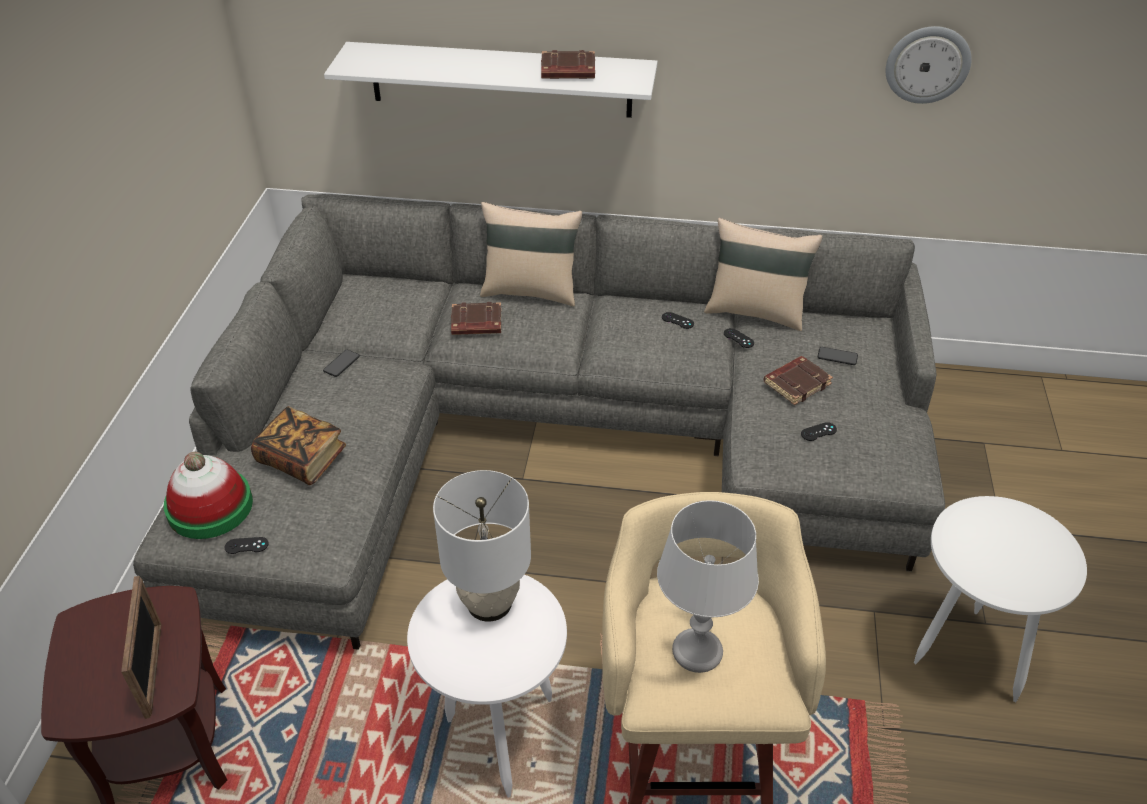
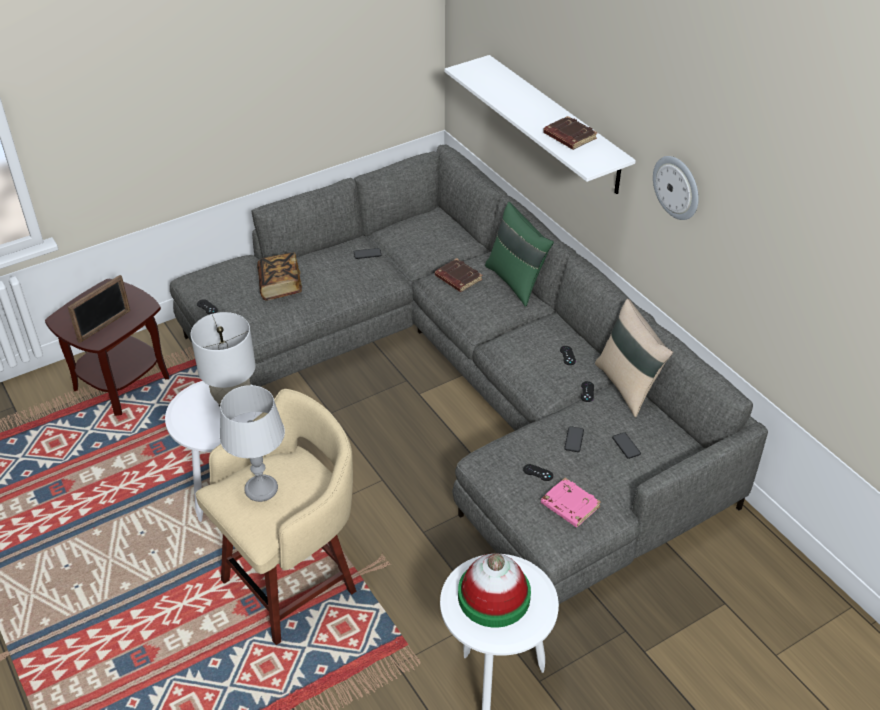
camera: 50 degrees right, 0 degrees up
hat [164,452,253,539] -> hat moved to [458,553,531,628]
beige pillow [480,202,582,307] -> green pillow [485,202,554,306]
brown book [764,356,833,405] -> phone [564,426,584,452]
wall clock [886,26,972,104] -> wall clock moved to [653,156,699,220]
none -> pink book [541,478,601,527]

